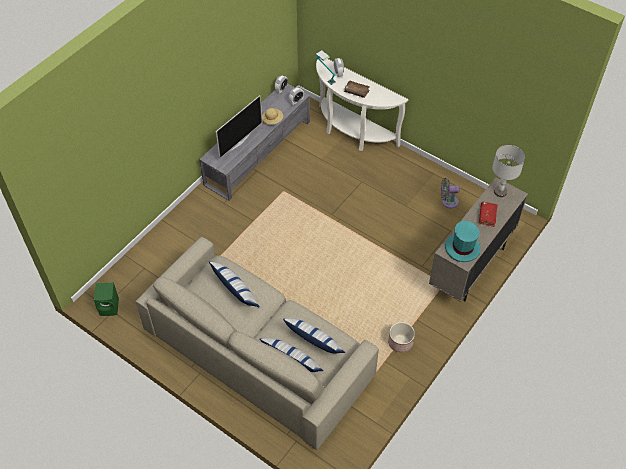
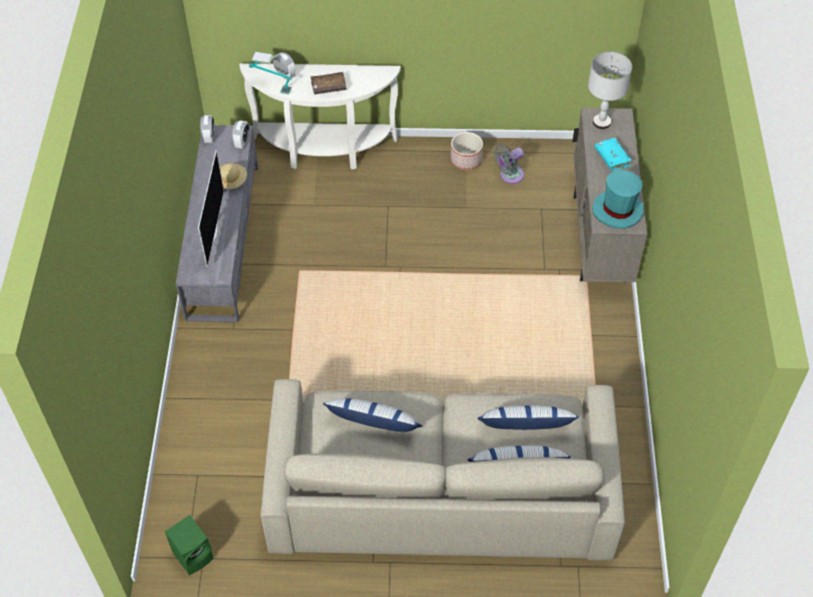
camera: 35 degrees left, 0 degrees up
planter [388,322,415,353] -> planter moved to [451,132,483,170]
red book [479,202,498,227] -> turquoise book [595,138,632,171]

